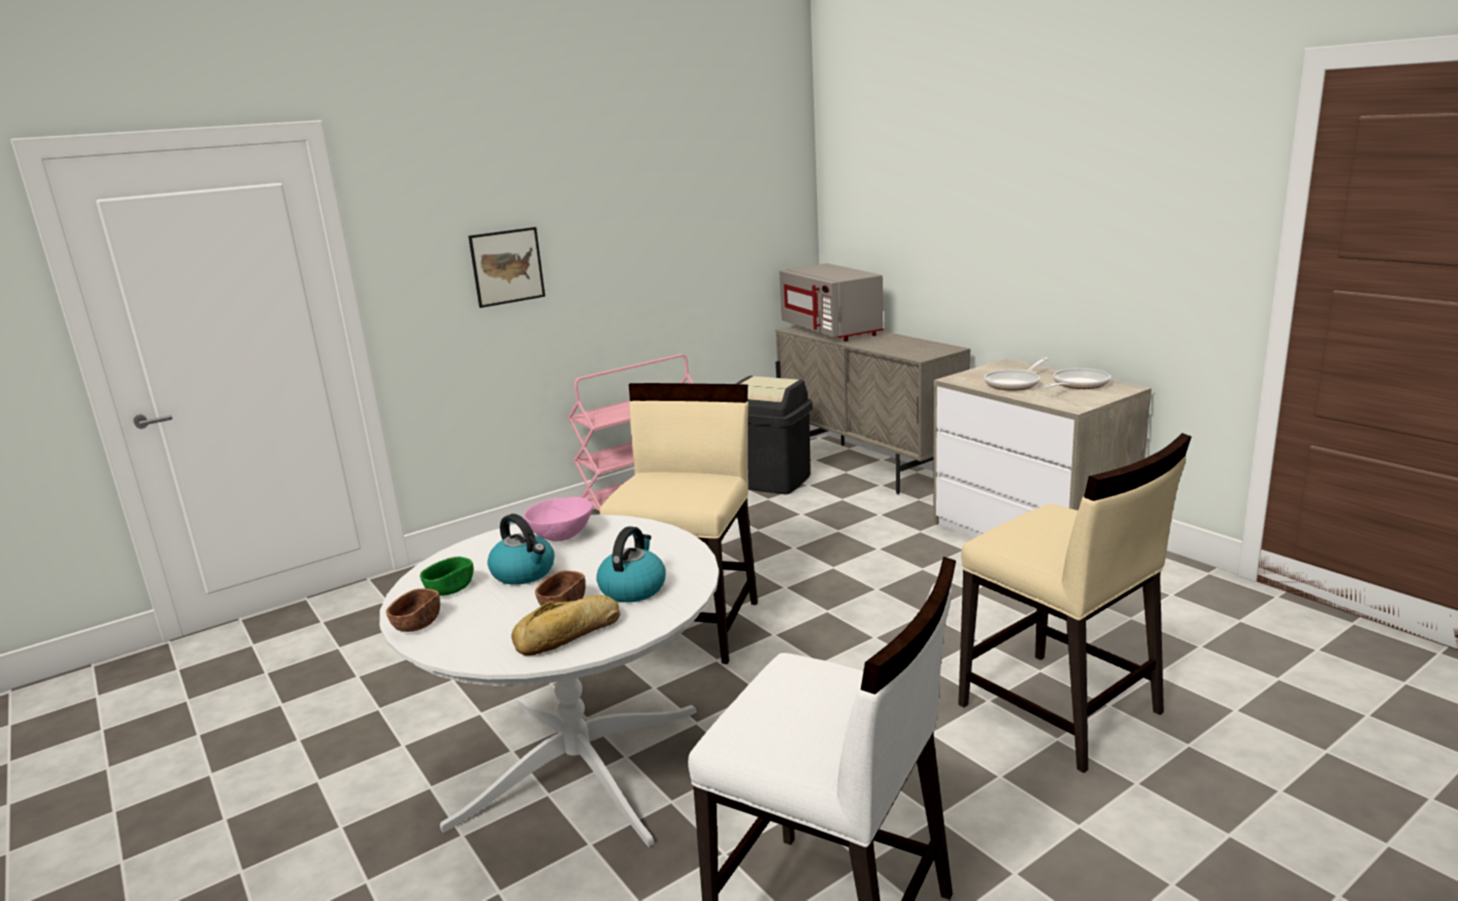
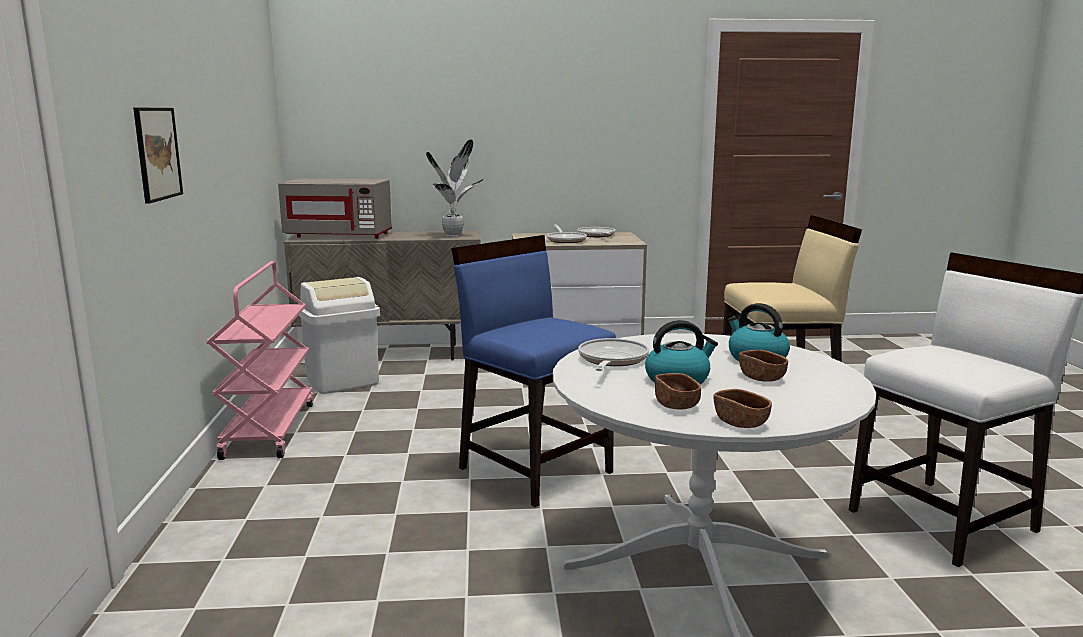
camera: 60 degrees left, 5 degrees down
green bowl [420,557,473,596] -> brown bowl [655,373,701,410]
bread [512,595,621,656] -> none
pink bowl [524,497,592,541] -> frying pan [578,338,649,371]
beige chair [599,383,758,664] -> blue chair [451,235,616,507]
black trash can [736,376,813,494] -> white trash can [299,277,380,394]
none -> potted plant [426,140,484,237]

